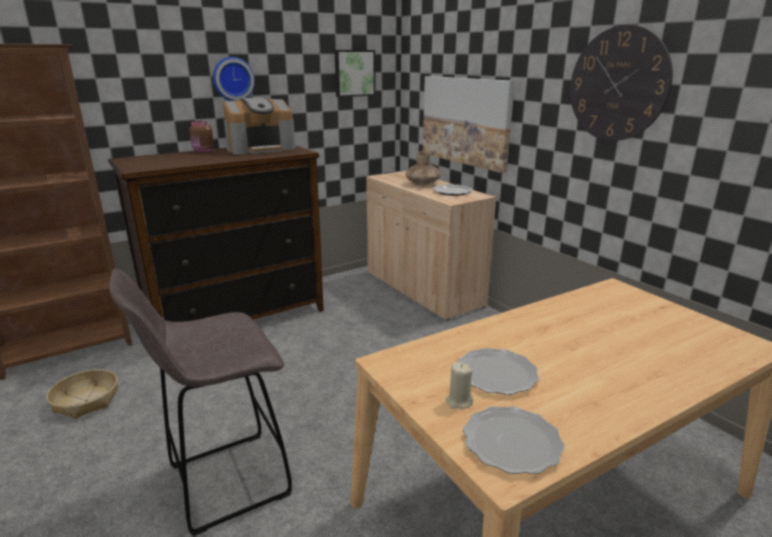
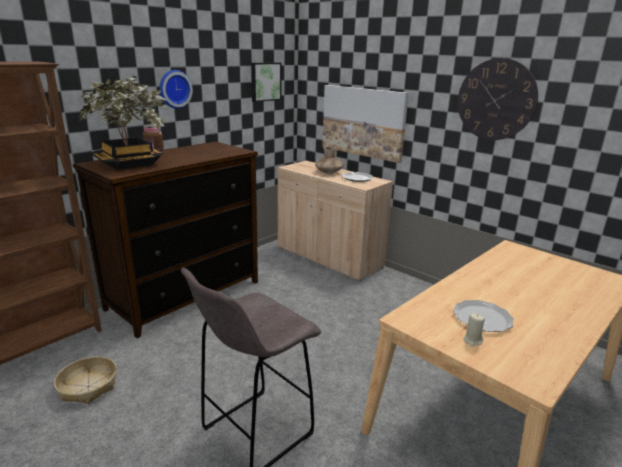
camera: 15 degrees left, 0 degrees up
coffee machine [223,97,295,155] -> none
plate [463,406,565,474] -> none
none -> potted plant [79,76,167,170]

